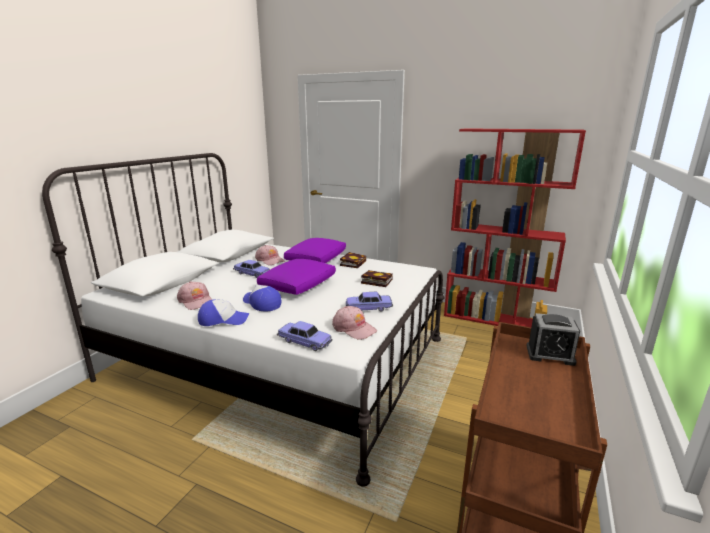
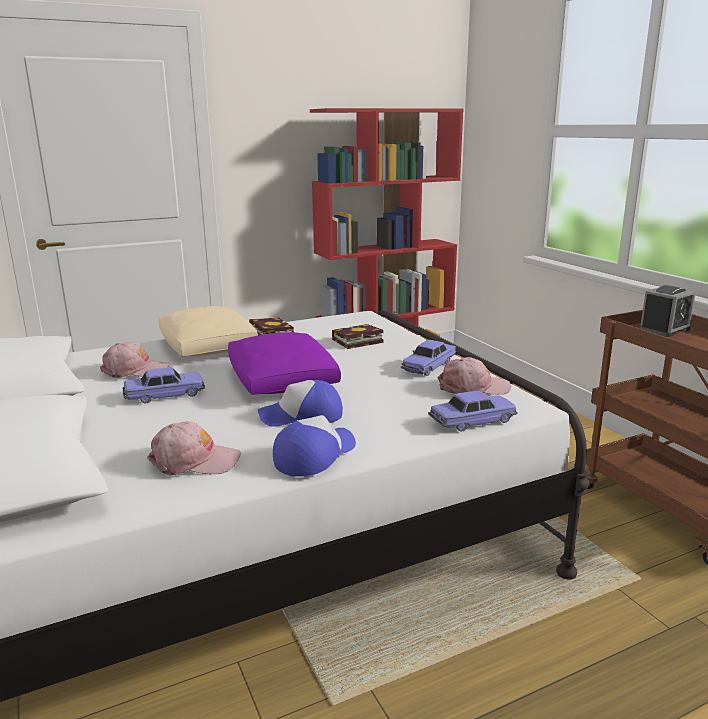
camera: 50 degrees left, 0 degrees up
purple pillow [284,238,346,263] -> beige pillow [158,306,258,356]

